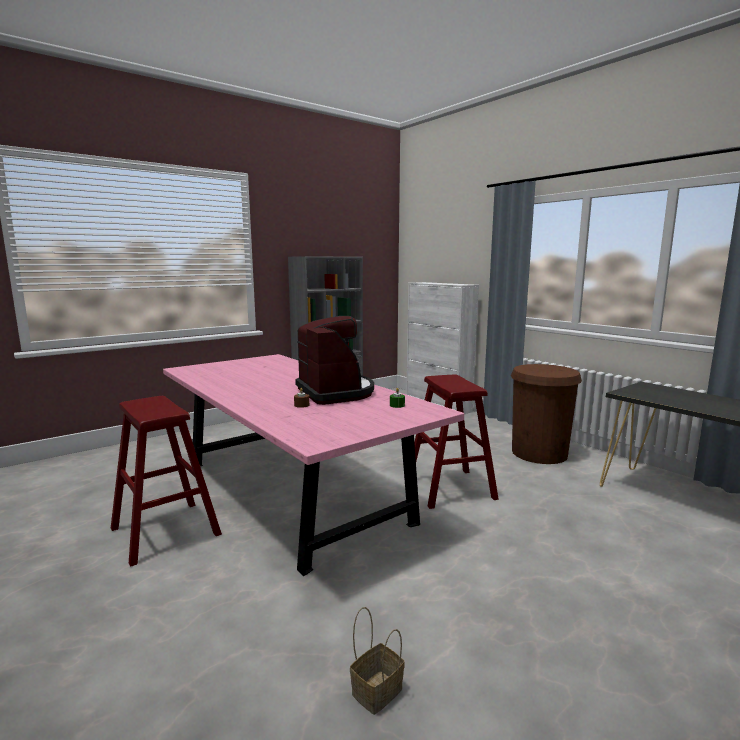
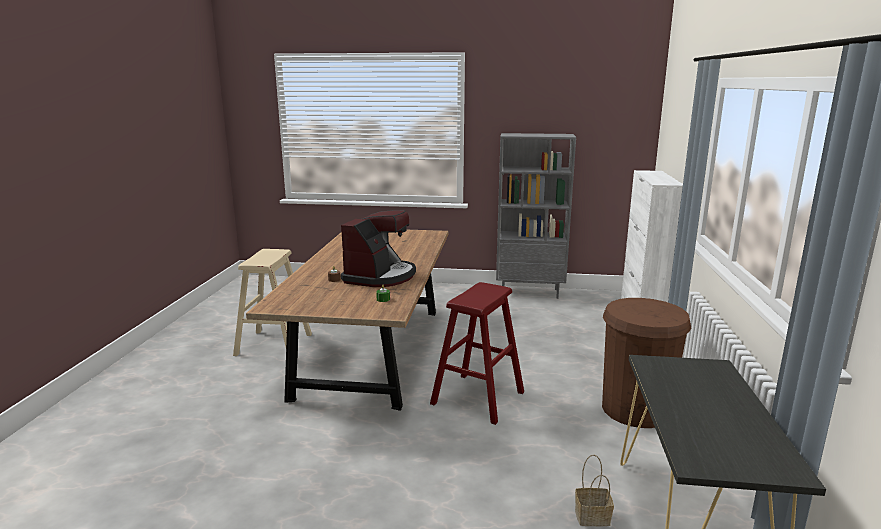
camera: 45 degrees right, 5 degrees up
red stool [111,396,222,567] -> beige stool [233,249,312,356]
pink dining table [163,354,464,576] -> brown dining table [246,230,448,411]
basket [350,607,405,715] -> basket moved to [575,455,614,526]

